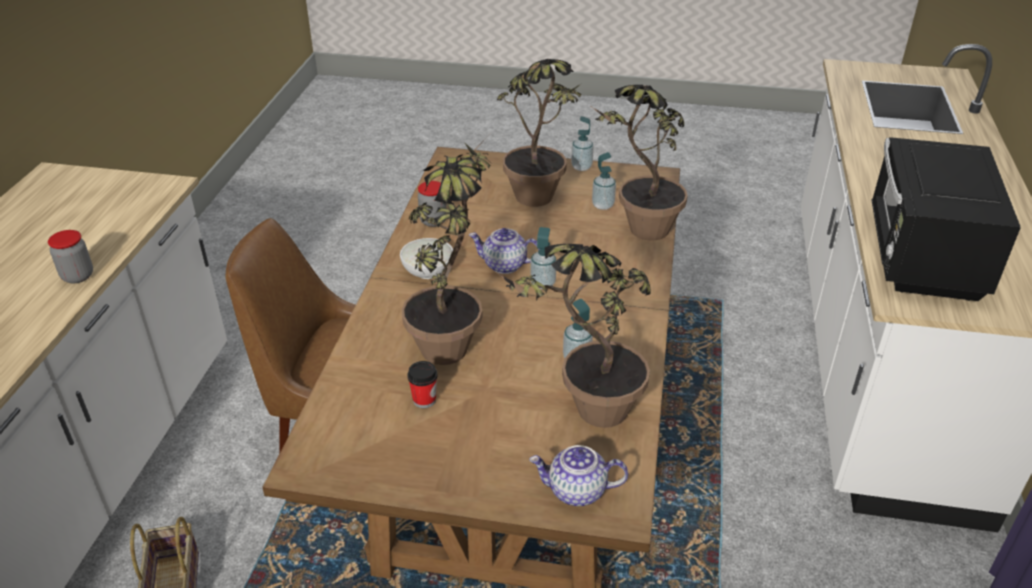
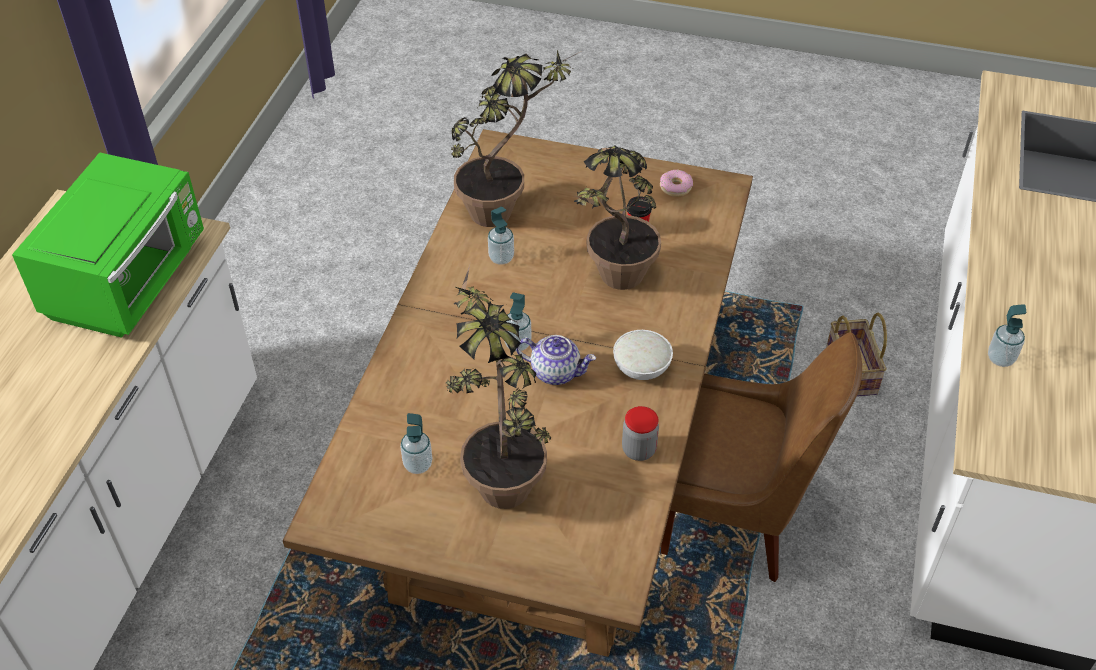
camera: 175 degrees left, 10 degrees up
jar [48,230,93,283] -> none
teapot [529,445,628,506] -> none
soap dispenser [571,116,594,171] -> soap dispenser moved to [988,304,1026,367]
potted plant [592,85,688,241] -> none
black microwave [871,137,1021,301] -> green microwave [12,152,204,338]
none -> donut [660,169,693,197]

